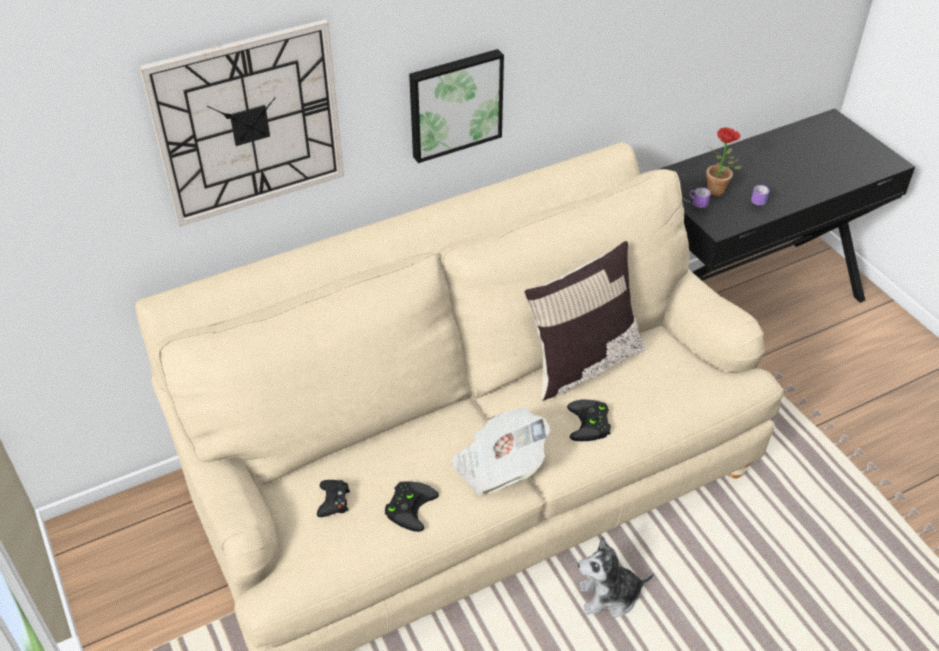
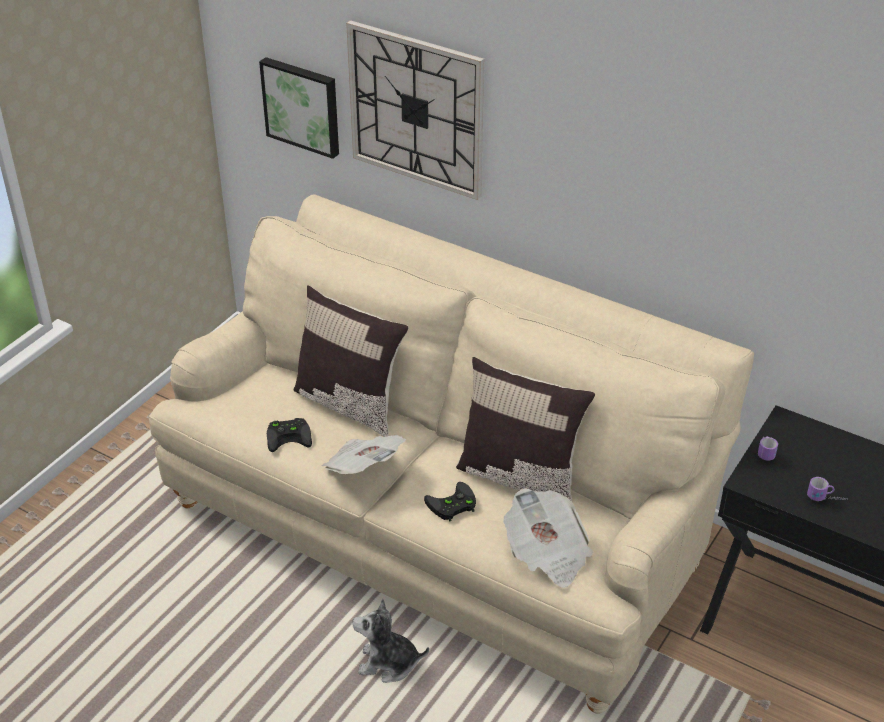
camera: 60 degrees right, 5 degrees down
black game controller [317,480,350,517] -> none
picture [409,49,504,163] -> picture moved to [259,57,339,159]
plush toy [578,536,654,617] -> plush toy turned 45 degrees counterclockwise [353,598,429,683]
potted plant [706,127,742,196] -> none
none -> pillow [294,285,409,437]
none -> newspaper [503,488,593,588]

